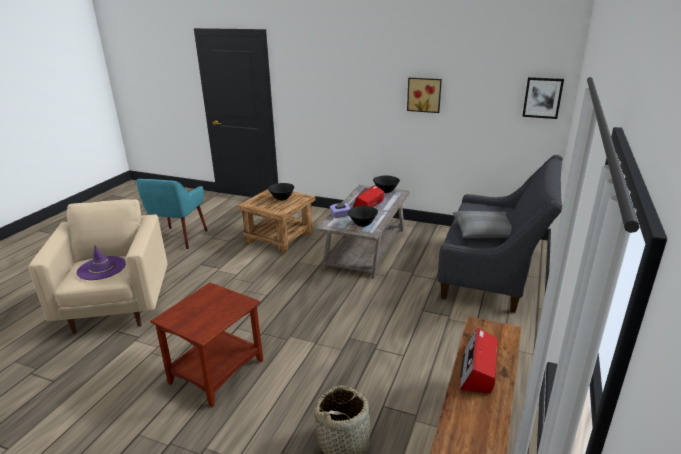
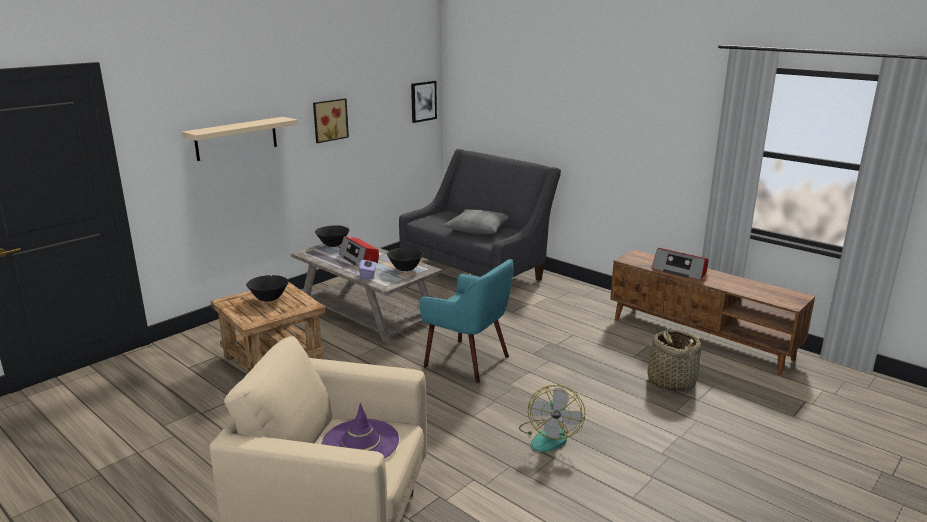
camera: 70 degrees left, 5 degrees down
turquoise armchair [136,179,208,249] -> turquoise armchair moved to [420,259,514,383]
brown side table [150,282,263,407] -> fan [519,385,585,452]
none -> beige shelf [182,117,298,161]

